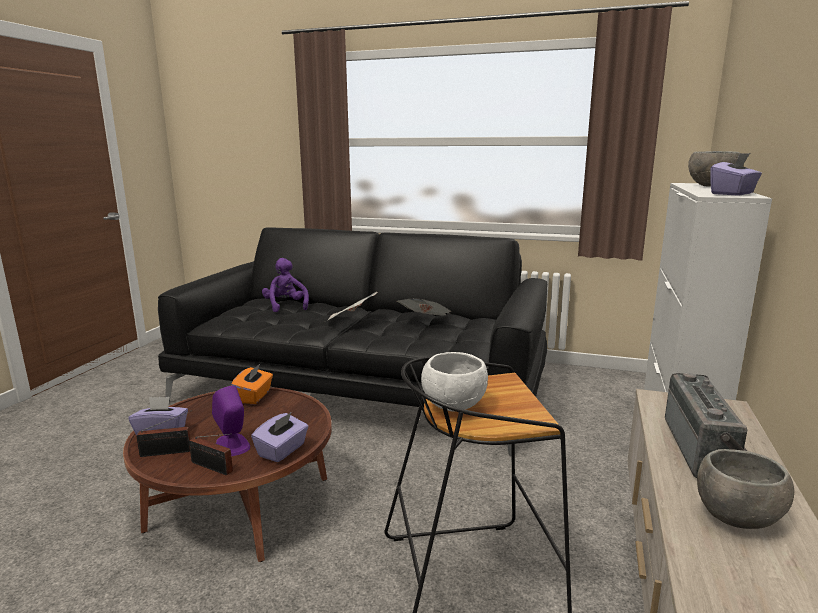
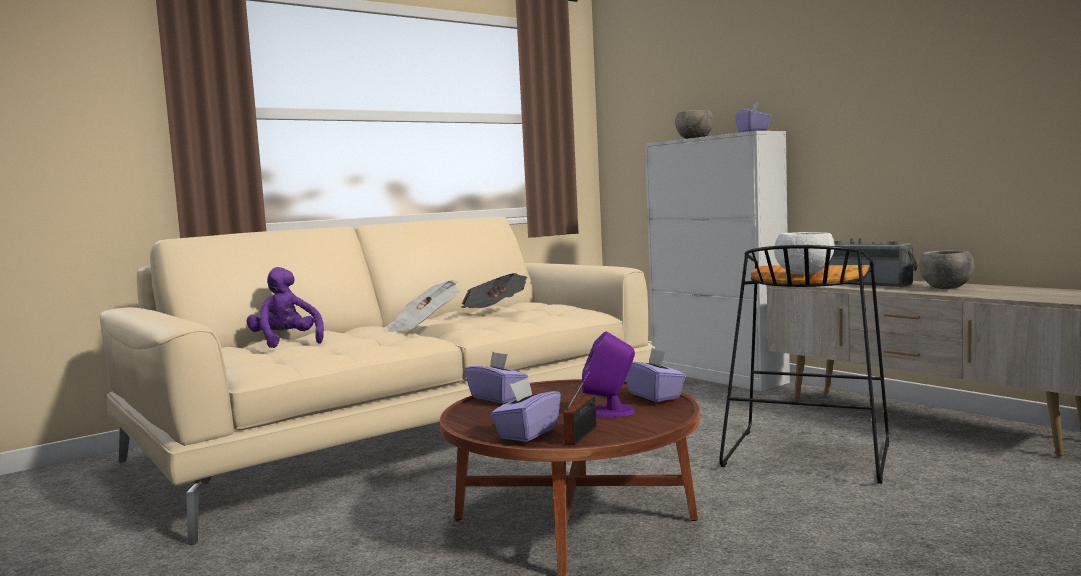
camera: 55 degrees left, 10 degrees down
black sofa [158,227,547,457] -> beige sofa [99,217,655,545]
radio [189,434,233,475] -> none
orange tissue box [231,364,273,404] -> purple tissue box [465,351,528,403]
purple plush toy [262,258,309,312] -> purple plush toy turned 45 degrees clockwise [247,267,324,348]

